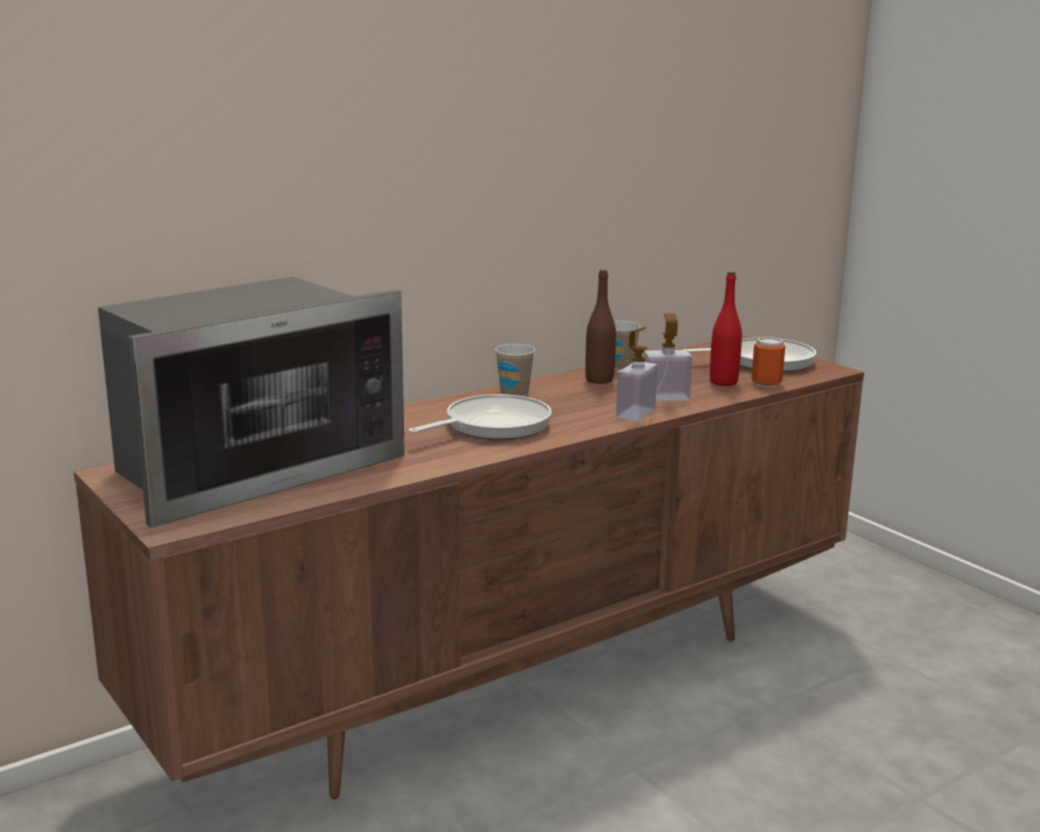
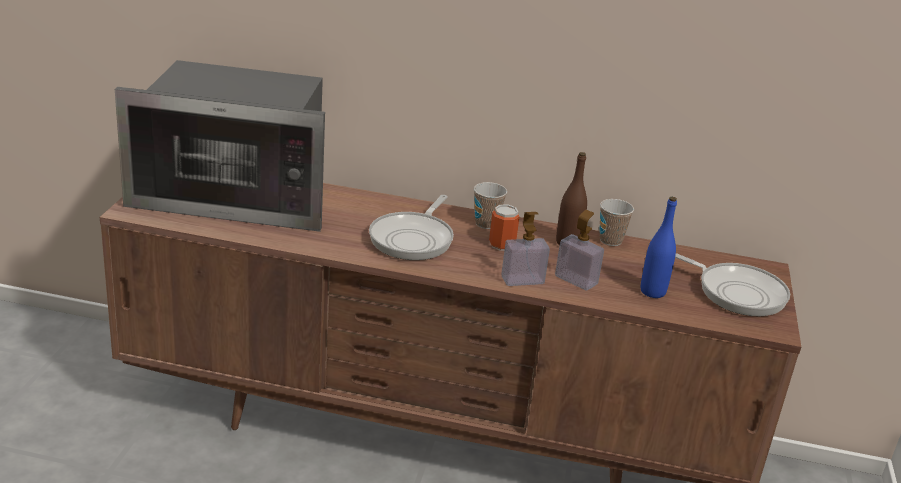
camera: 45 degrees right, 10 degrees up
frying pan [409,394,552,440] -> frying pan turned 105 degrees clockwise [369,195,454,260]
red bottle [710,272,742,386] -> blue bottle [641,197,677,298]
can [751,337,785,387] -> can moved to [489,205,520,251]

